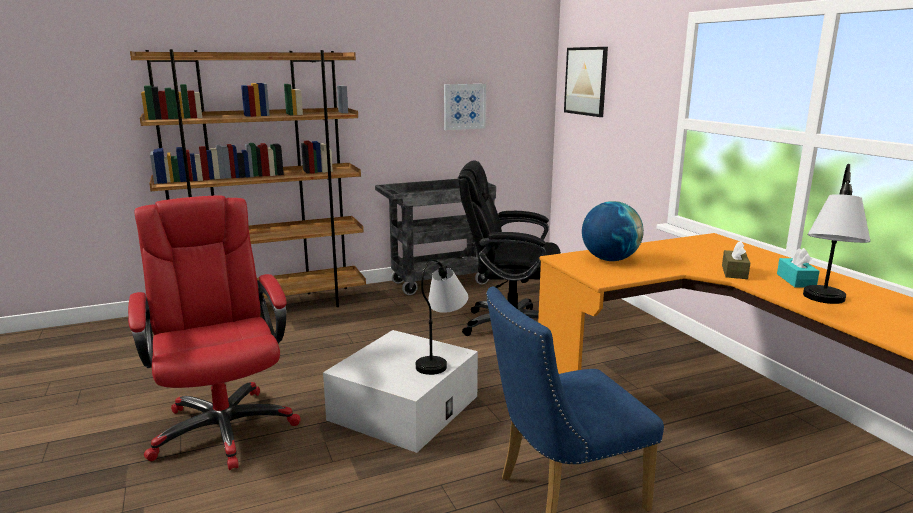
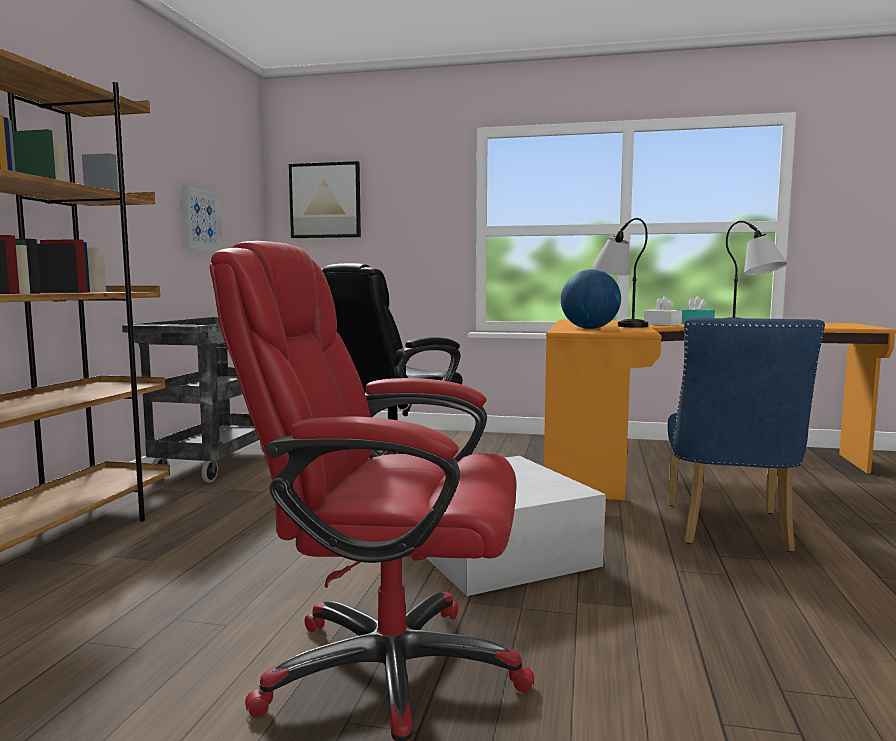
camera: 55 degrees left, 10 degrees down
table lamp [416,259,468,375] -> table lamp moved to [592,218,648,327]
brown tissue box [722,241,750,279] -> white tissue box [644,296,682,326]

